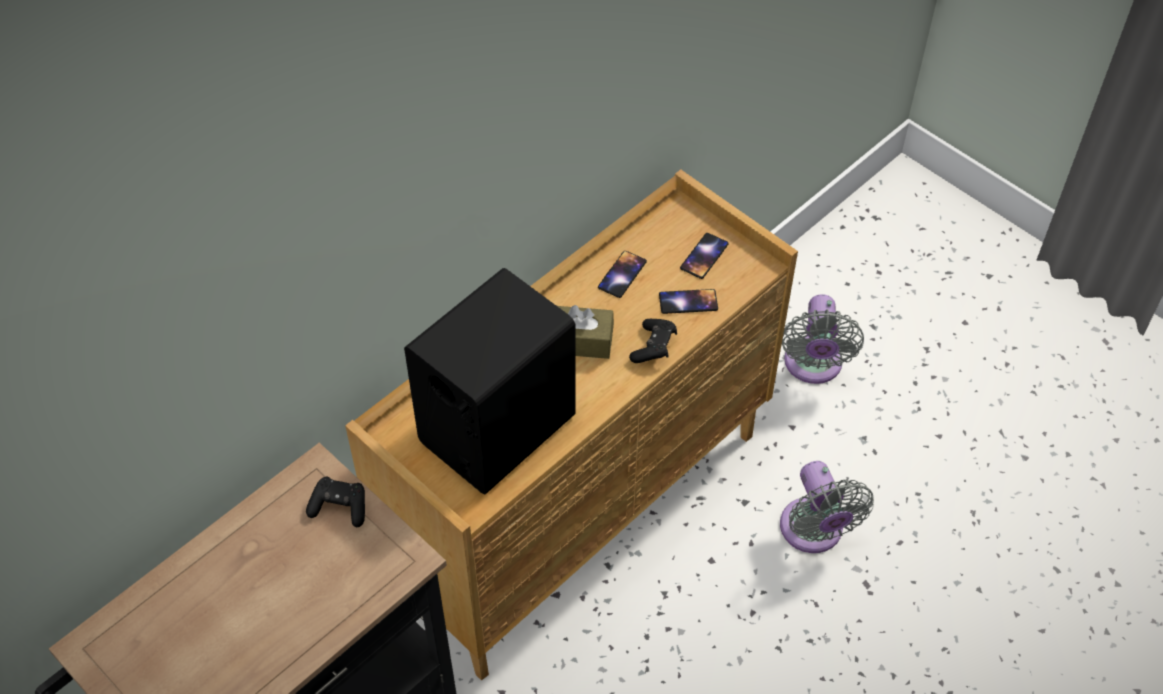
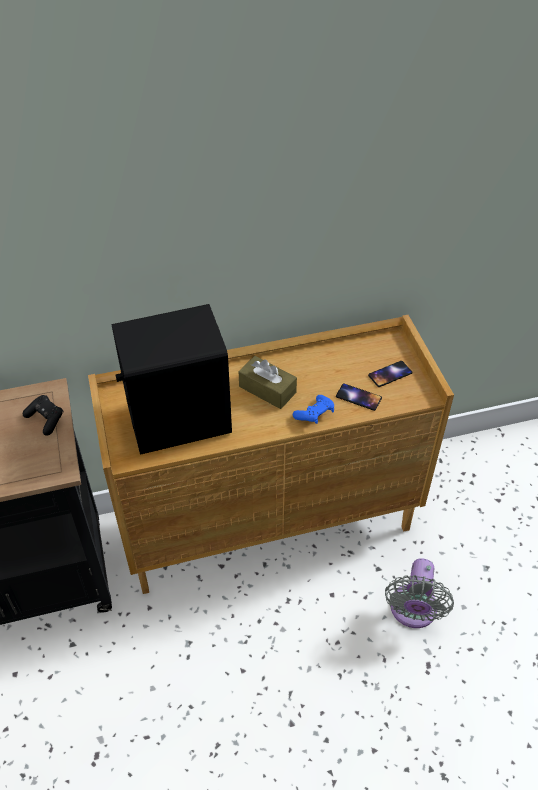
camera: 30 degrees right, 5 degrees down
phone [598,251,647,298] -> none
black game controller [629,319,677,363] -> blue game controller [293,395,334,424]
grey fan [782,294,864,384] -> none

